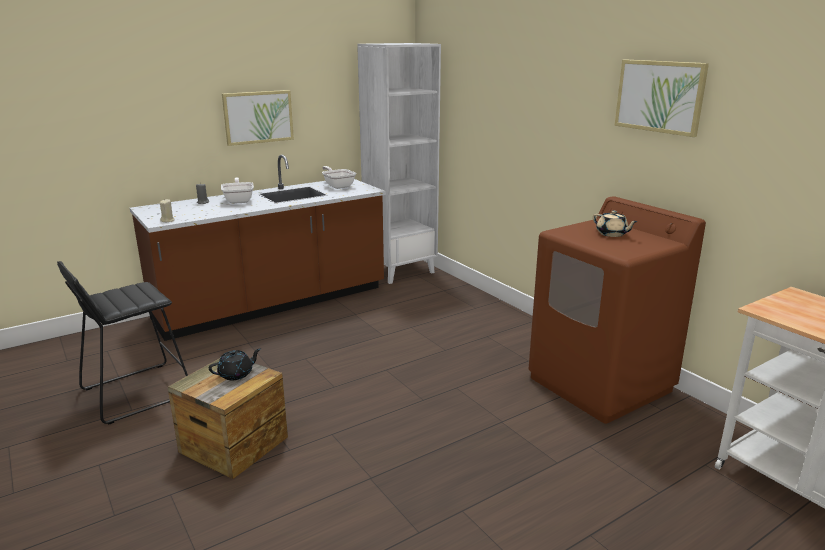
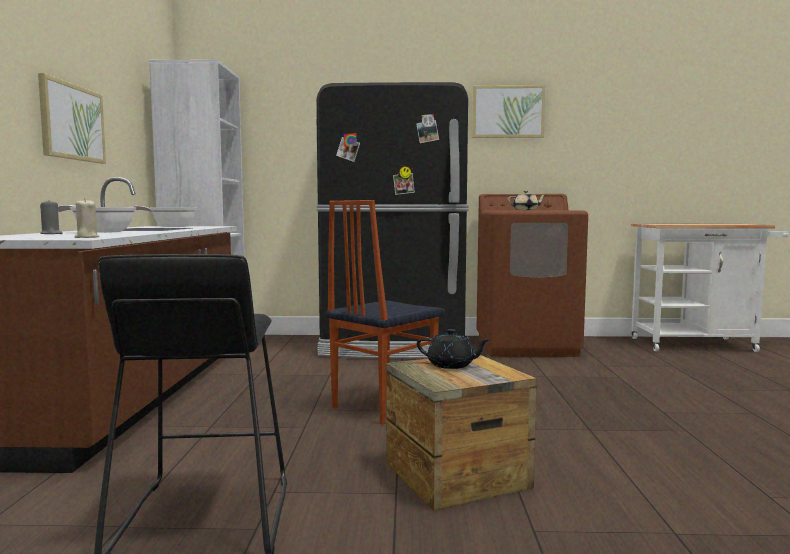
camera: 55 degrees left, 15 degrees down
black teapot [209,348,261,380] -> black teapot turned 105 degrees clockwise [417,329,491,369]
none -> black fridge [316,82,468,358]
none -> chair [326,200,445,425]

